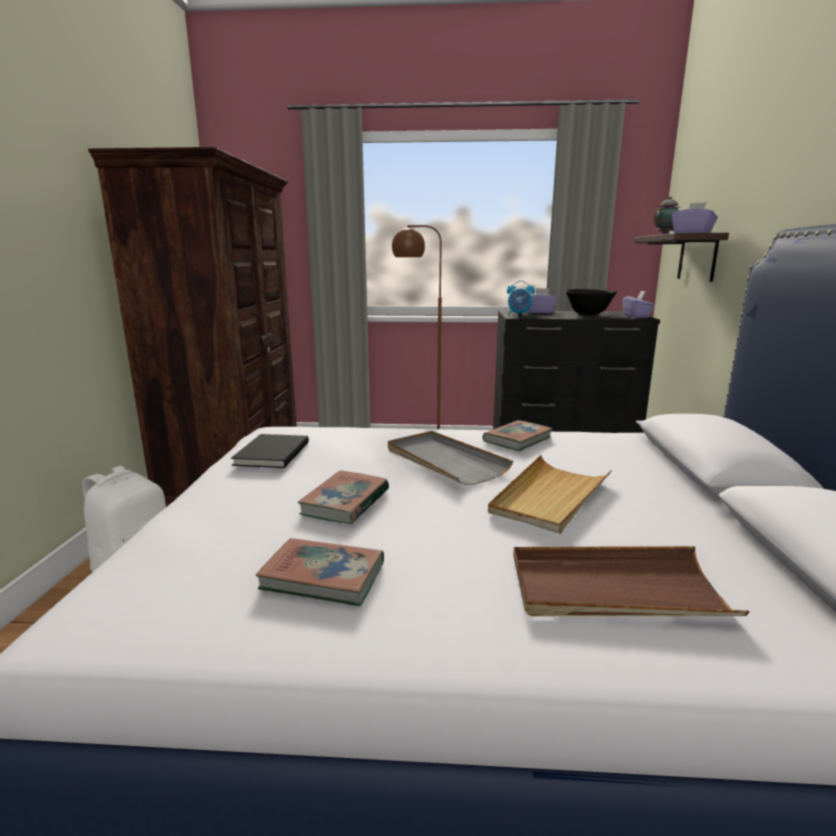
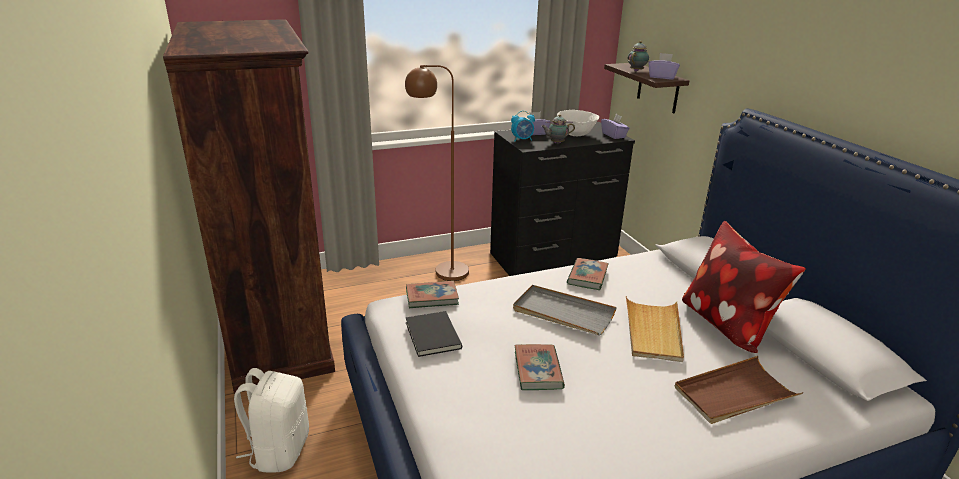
camera: 25 degrees left, 10 degrees up
book [256,538,384,606] -> book moved to [406,281,459,308]
black bowl [566,289,617,315] -> white bowl [557,110,599,136]
none -> teapot [541,114,575,143]
none -> pillow [682,221,806,353]

